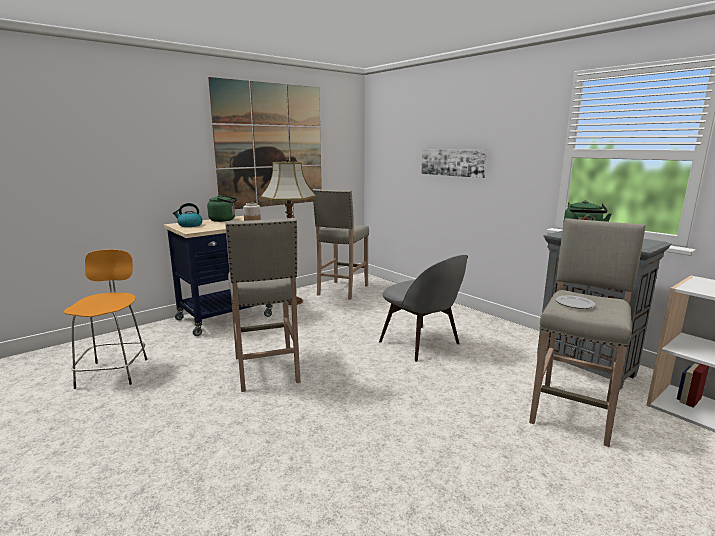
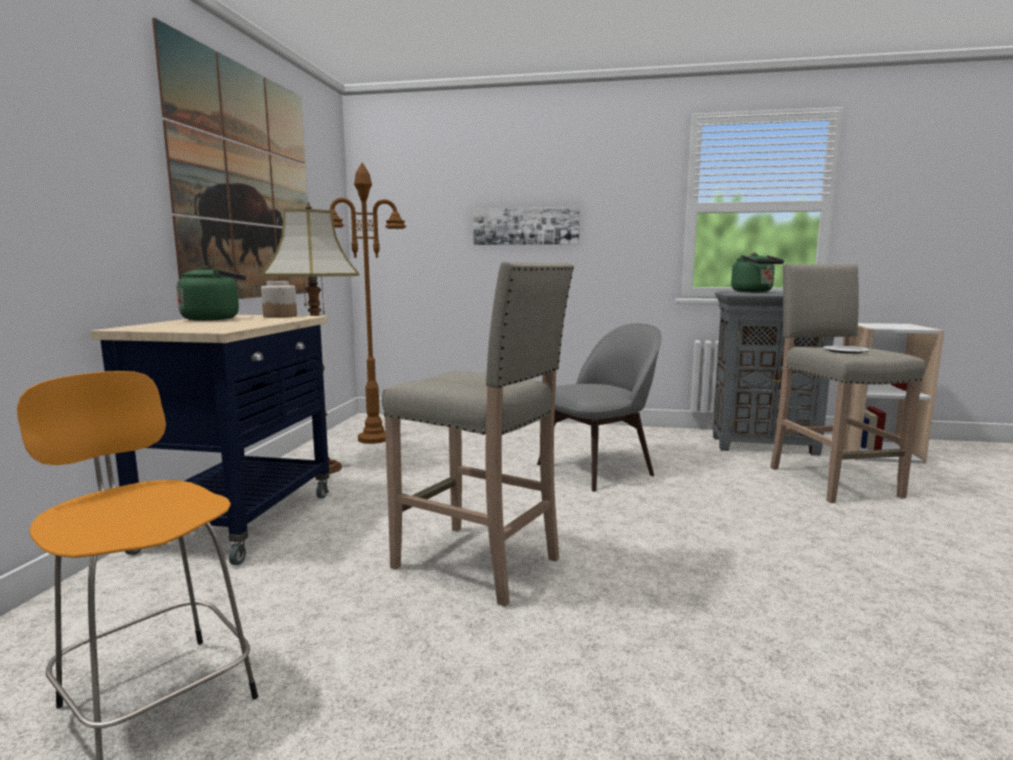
camera: 40 degrees left, 5 degrees down
kettle [173,203,203,227] -> none
beige stool [312,189,369,300] -> brown floor lamp [330,163,406,444]
grey chair [379,255,468,362] -> grey chair turned 45 degrees counterclockwise [537,323,661,492]

